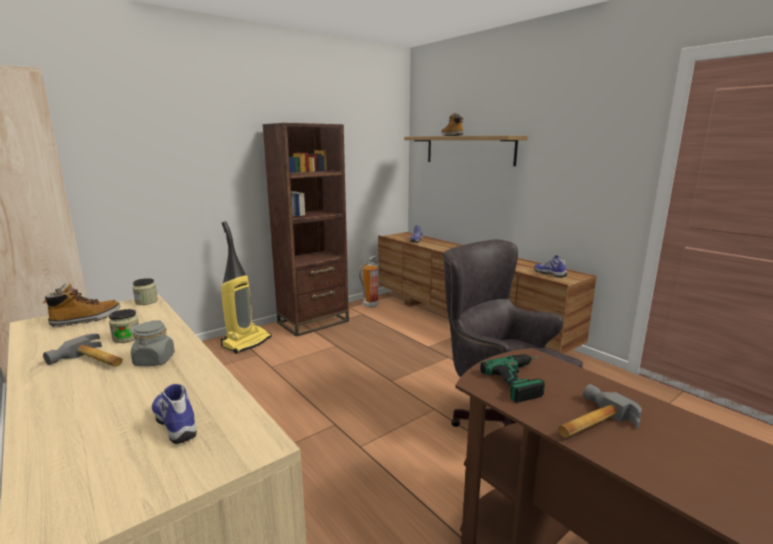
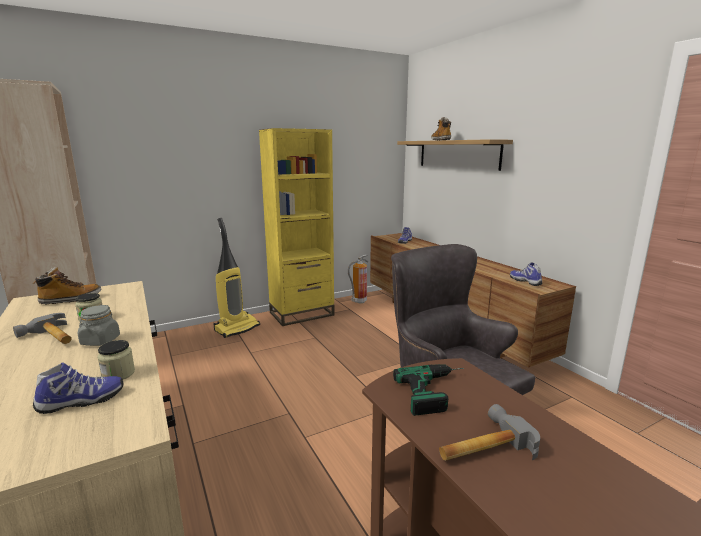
camera: 10 degrees right, 0 degrees up
jar [132,278,158,305] -> jar moved to [97,340,135,379]
shoe [152,384,197,444] -> shoe turned 90 degrees clockwise [33,363,124,414]
brown bookcase [263,123,349,337] -> yellow bookcase [259,128,335,326]

